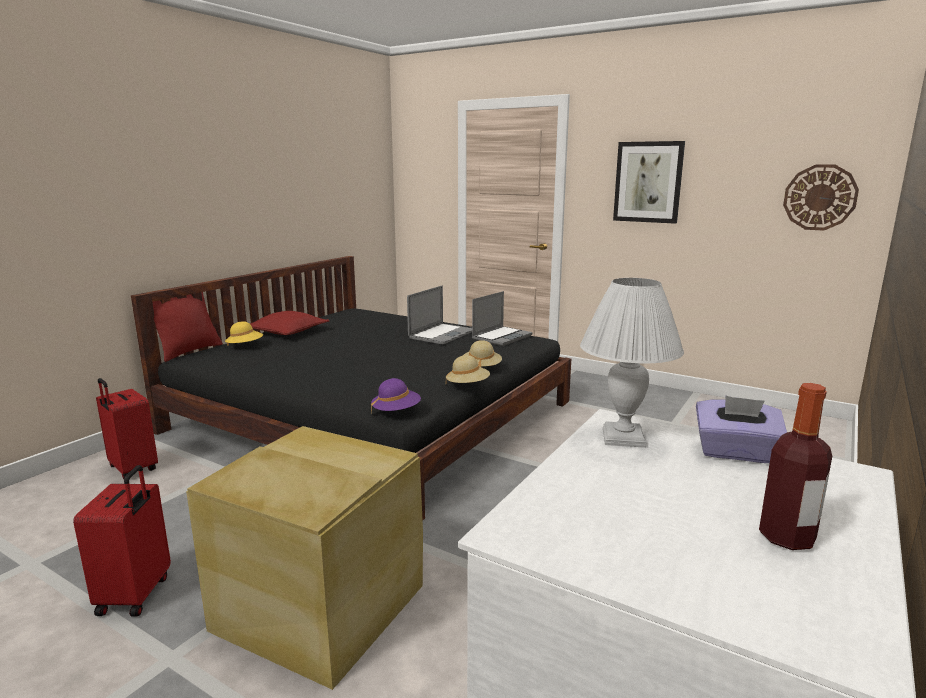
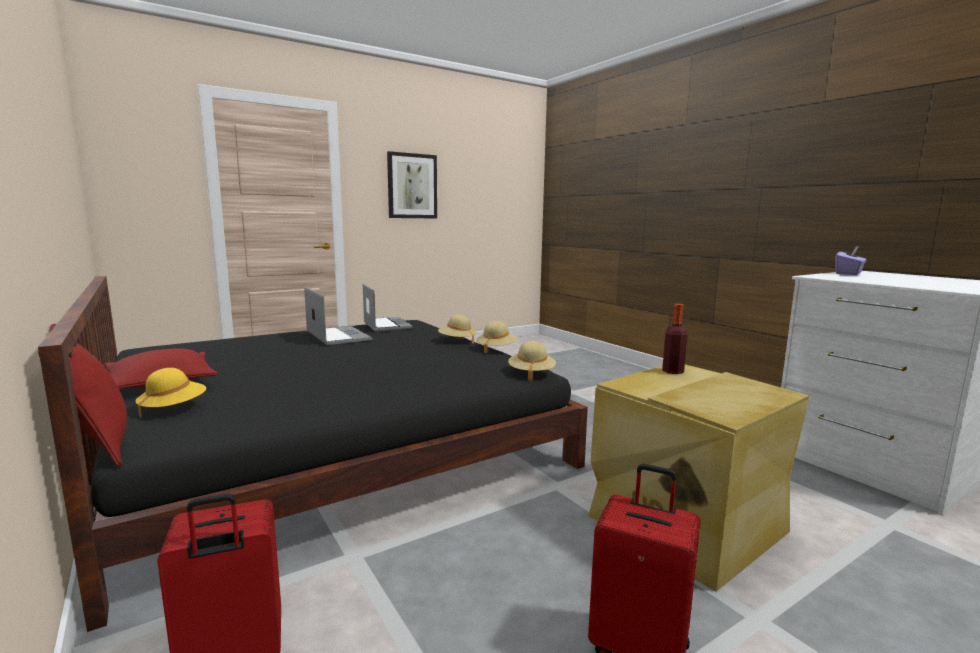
camera: 65 degrees left, 5 degrees down
purple hat [371,378,421,413] -> beige hat [508,341,556,381]
white table lamp [580,278,684,448] -> none
bottle [759,383,832,550] -> bottle moved to [662,304,688,374]
wall clock [783,165,859,231] -> none

